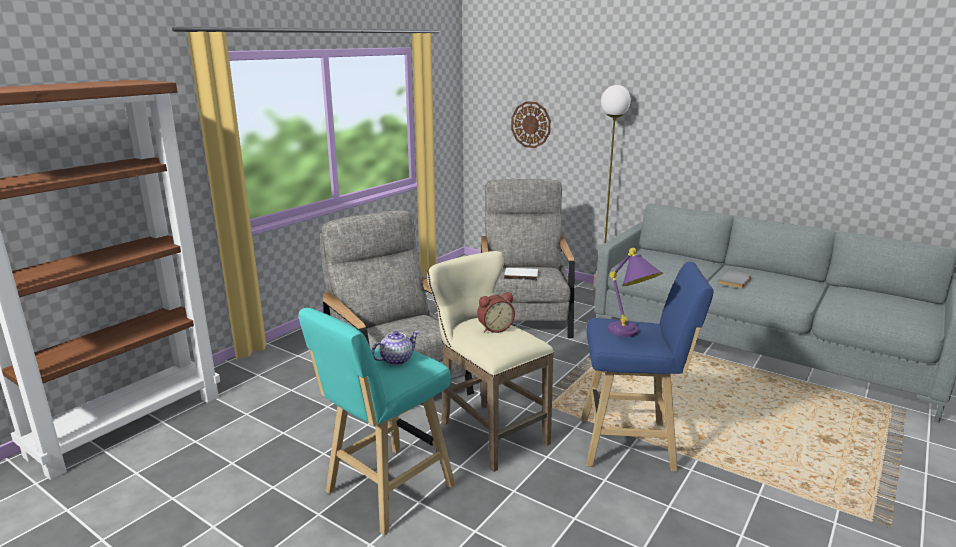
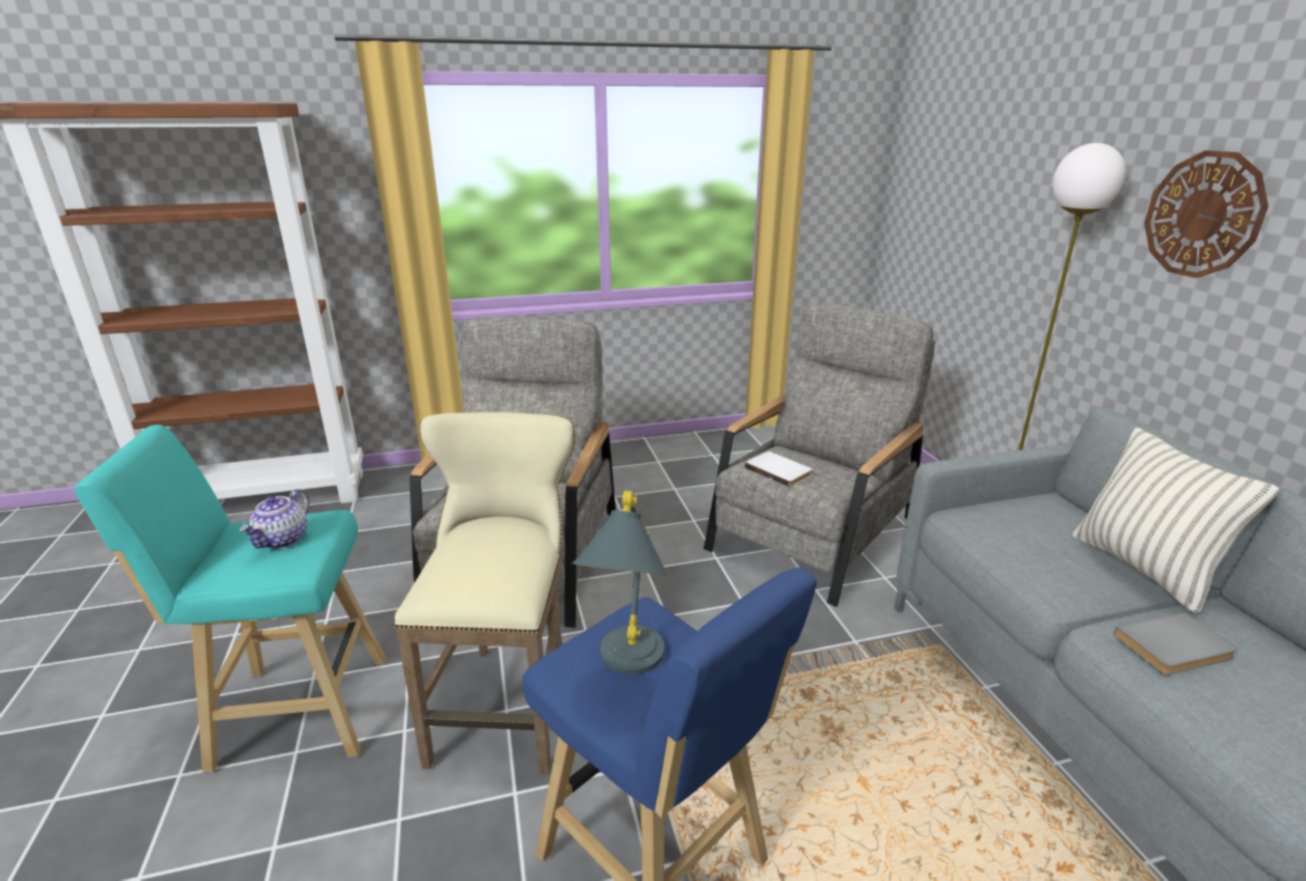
camera: 40 degrees right, 5 degrees up
teapot [372,331,419,365] -> teapot turned 105 degrees clockwise [239,489,310,549]
alarm clock [477,292,515,333] -> none
wall clock [511,101,551,148] -> wall clock moved to [1144,150,1268,278]
purple table lamp [608,248,663,337] -> grey table lamp [572,491,669,675]
none -> pillow [1072,427,1279,613]

